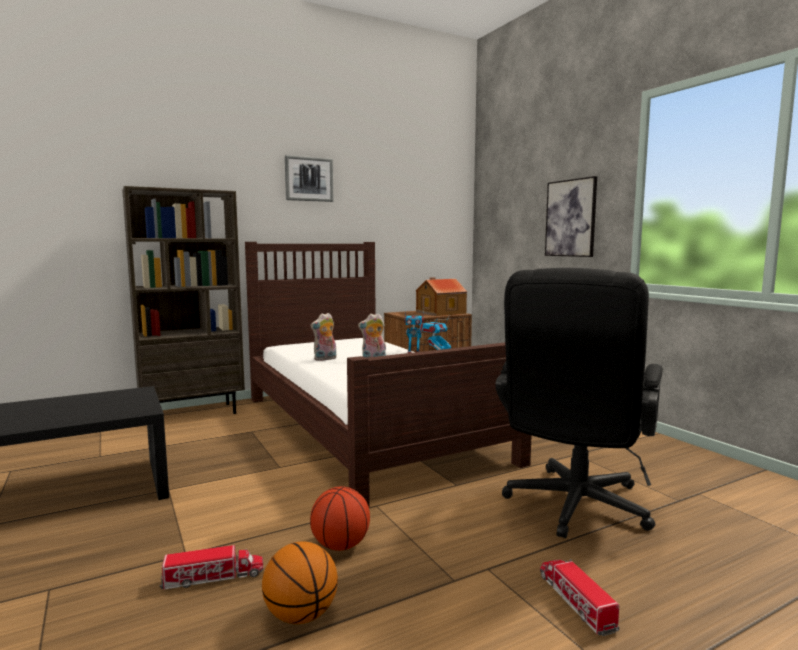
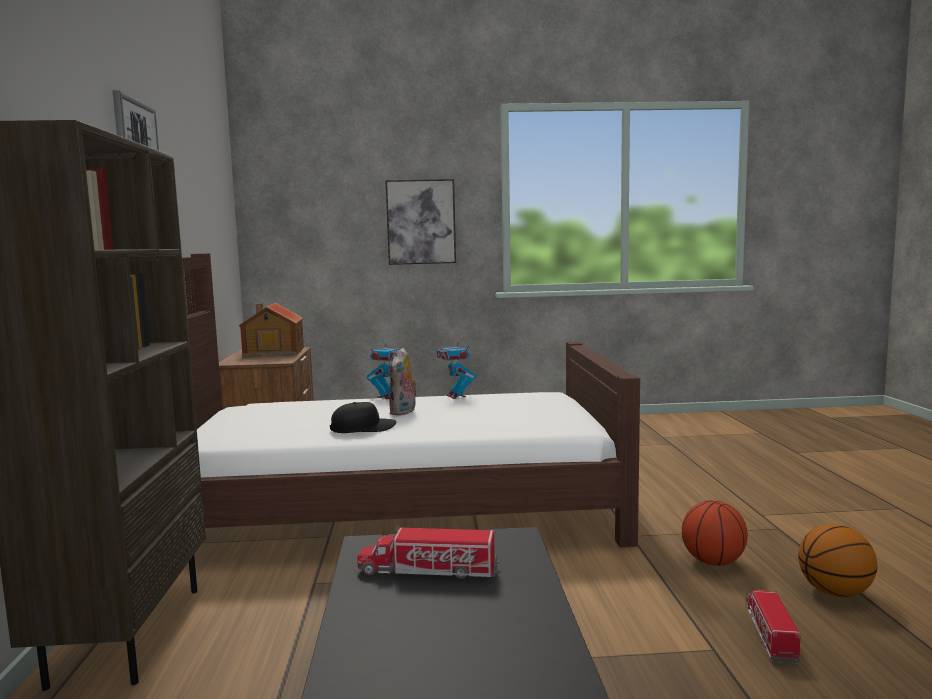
camera: 65 degrees left, 0 degrees up
plush toy [310,313,336,361] -> black cap [330,402,396,433]
black office chair [495,268,663,538] -> none
toy truck [540,559,619,636] -> toy truck moved to [357,527,500,579]

